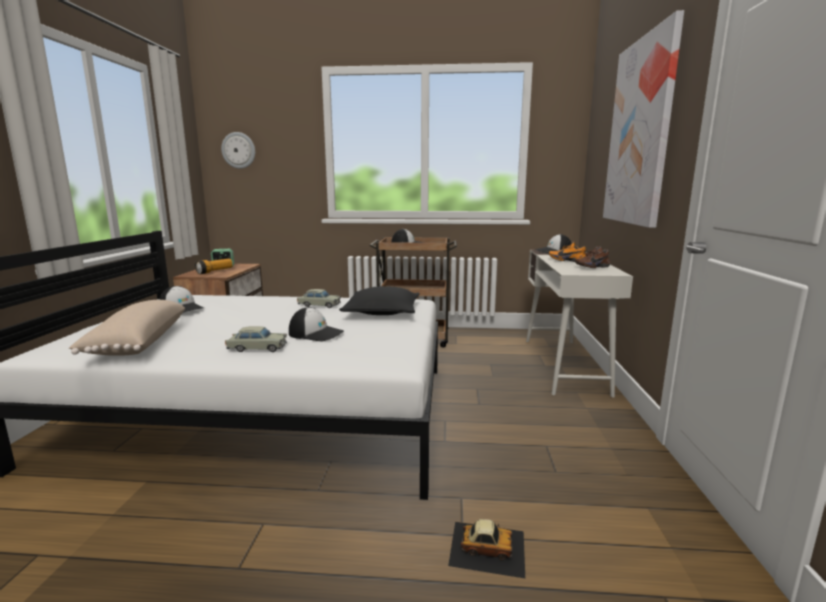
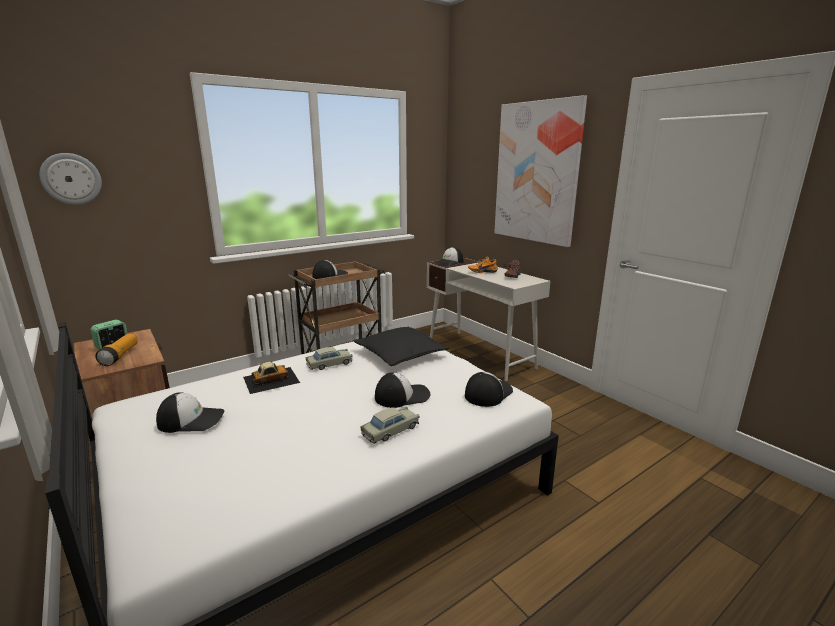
camera: 40 degrees left, 5 degrees up
beige pillow [69,300,185,356] -> none
toy car [448,519,525,578] -> toy car moved to [243,361,300,394]
none -> cap [465,372,513,407]

